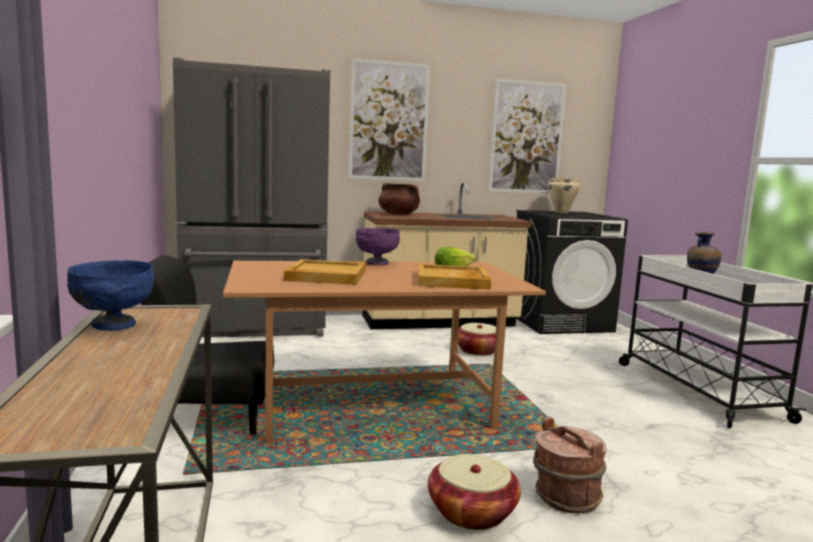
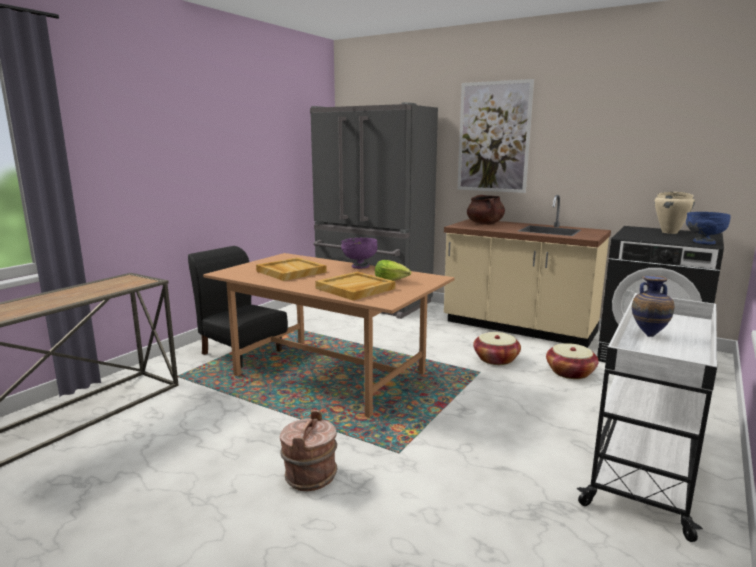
camera: 45 degrees right, 5 degrees up
blue bowl [67,260,154,331] -> blue bowl moved to [686,212,731,244]
basket [428,454,521,530] -> basket moved to [546,343,599,379]
picture [488,78,567,194] -> none

